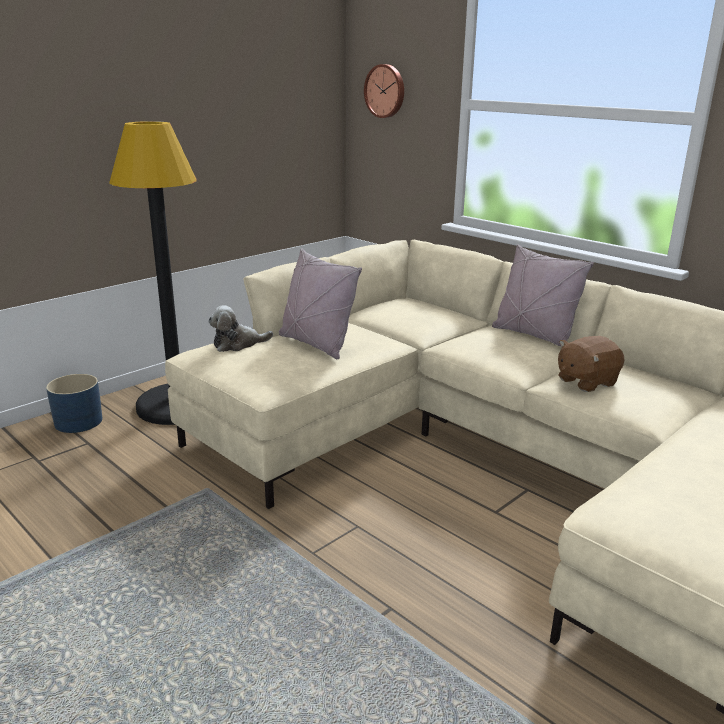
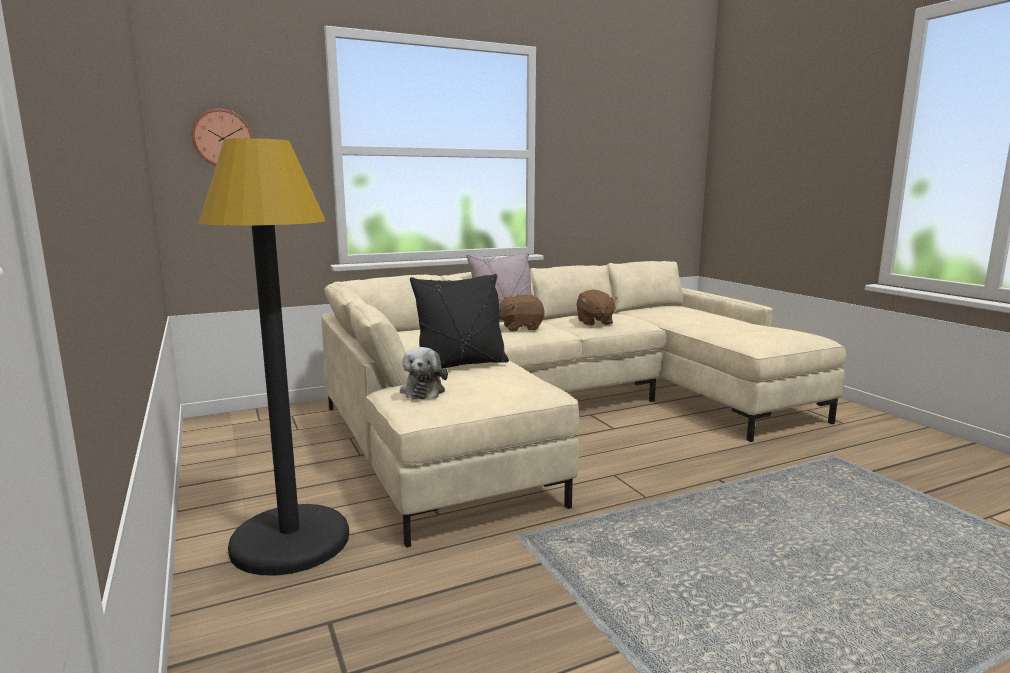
camera: 70 degrees left, 10 degrees down
blue planter [46,374,102,433] -> none
purple pillow [279,248,362,359] -> black pillow [410,274,509,368]
none -> brown plush toy [499,295,545,331]

